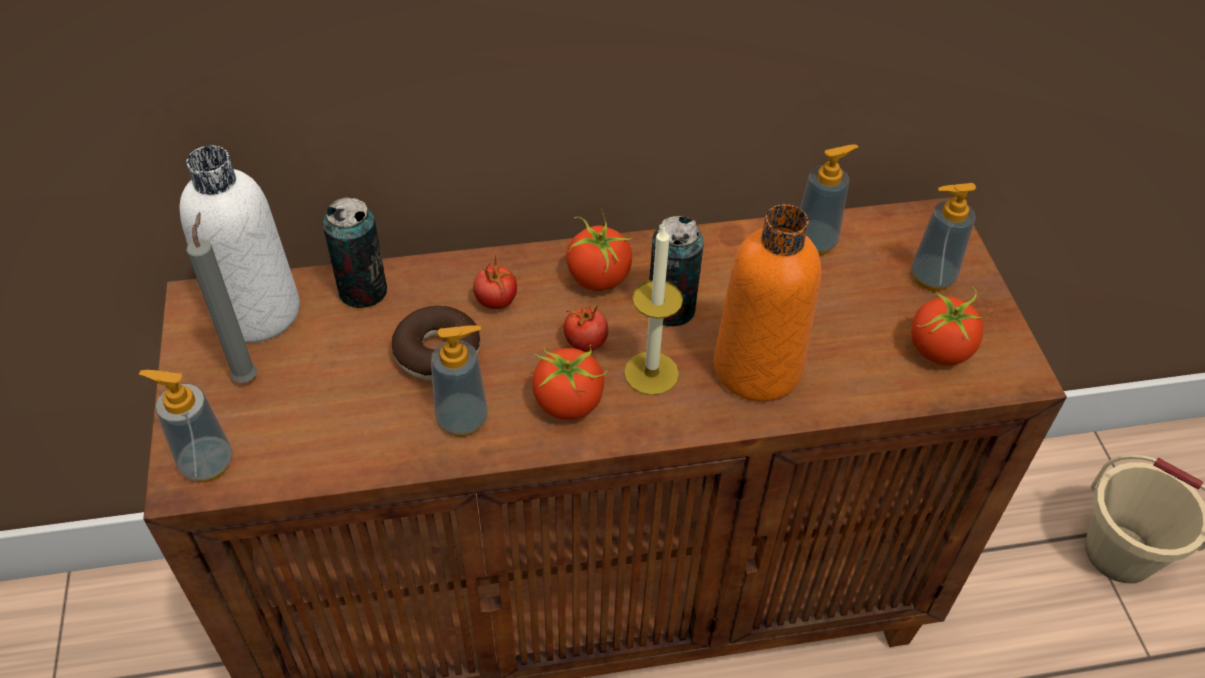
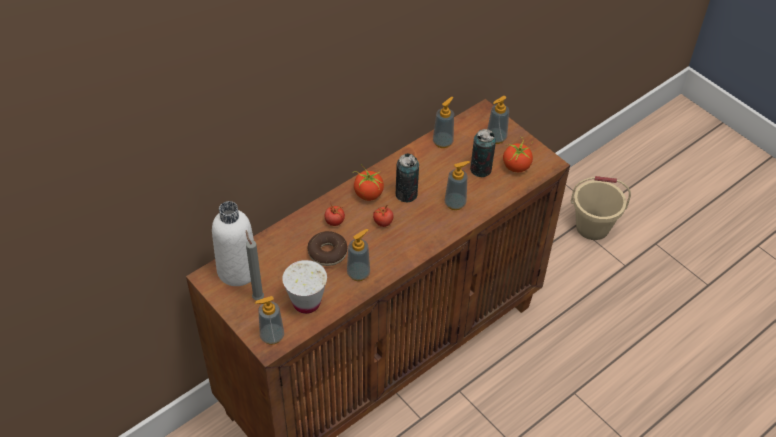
camera: 30 degrees left, 0 degrees up
can [323,197,387,308] -> can moved to [470,129,496,177]
tomato [532,345,607,420] -> none
candle [624,226,683,395] -> none
orange bottle [714,204,821,402] -> soap dispenser [444,161,470,210]
none -> white cup [282,260,327,314]

